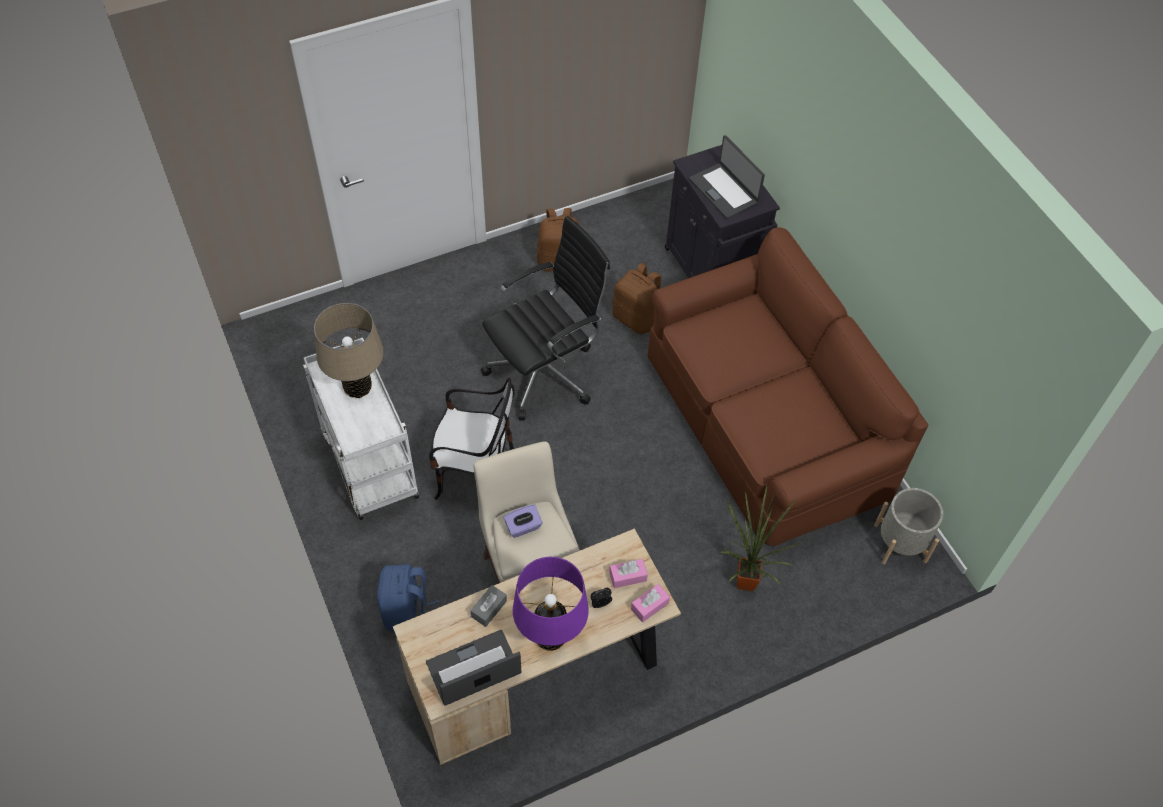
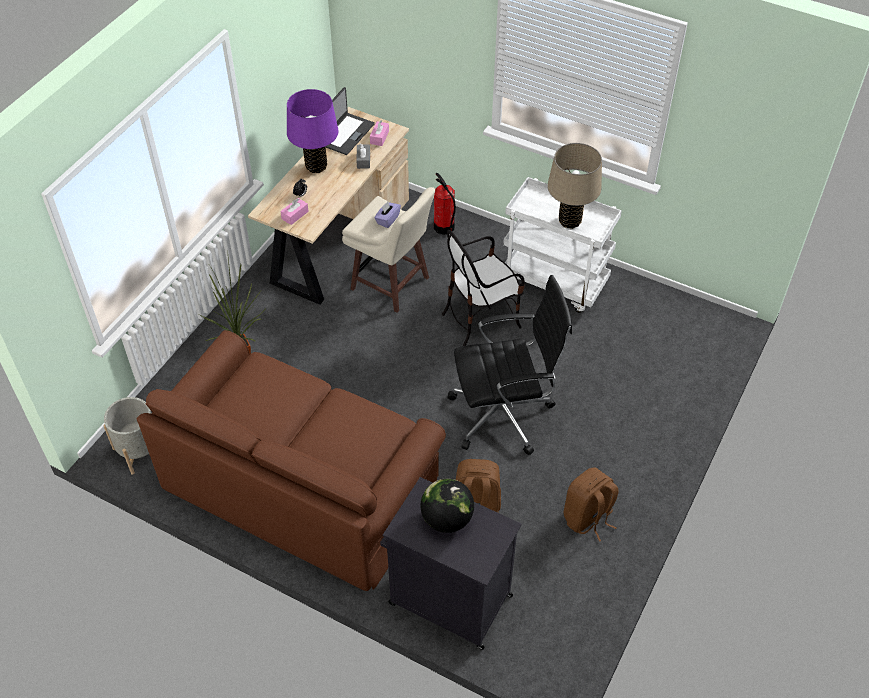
camera: 145 degrees right, 5 degrees down
blue backpack [377,564,439,633] -> fire extinguisher [434,173,456,235]
black office chair [481,216,610,420] -> black office chair turned 120 degrees counterclockwise [448,275,572,455]
pink tissue box [631,584,670,622] -> pink tissue box moved to [370,121,389,146]
laptop [689,135,765,219] -> globe [421,479,474,533]

